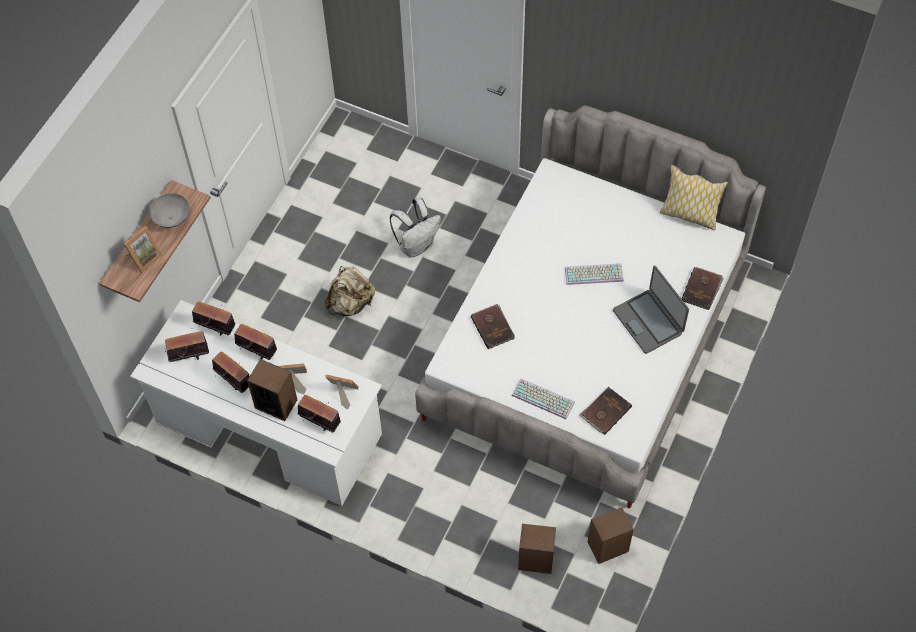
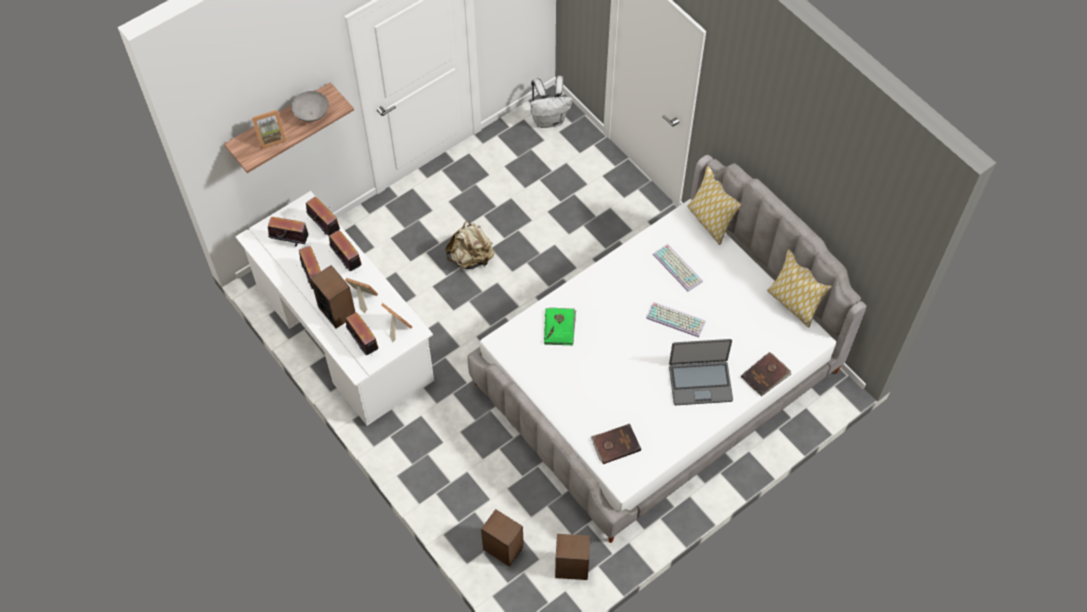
camera: 25 degrees right, 0 degrees up
white backpack [390,197,441,257] -> white backpack moved to [531,76,573,128]
brown book [471,304,515,349] -> green book [544,308,576,345]
keyboard [512,379,575,419] -> keyboard moved to [653,244,703,292]
laptop [613,266,689,354] -> laptop turned 90 degrees counterclockwise [669,339,733,405]
none -> pillow [687,166,742,245]

